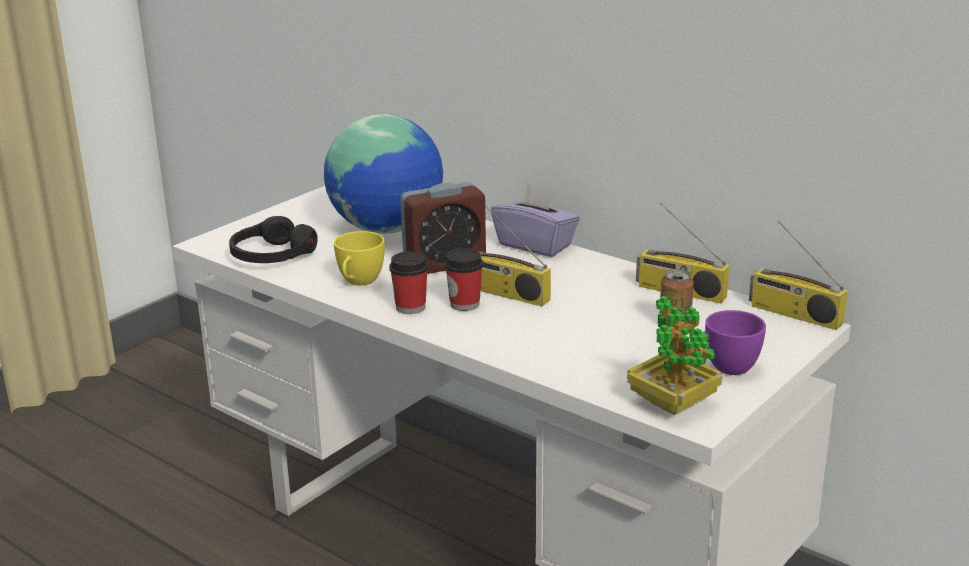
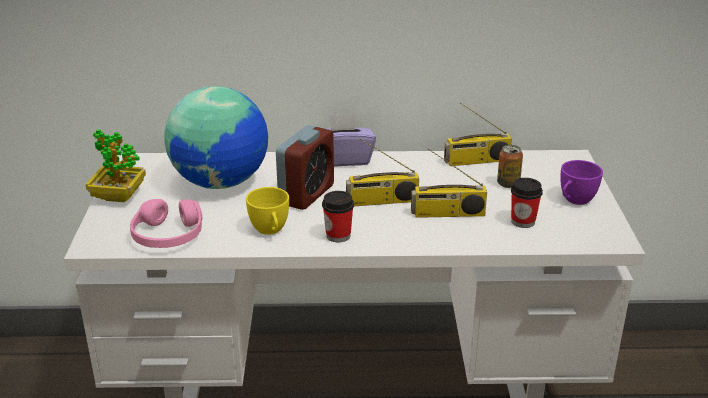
camera: 40 degrees left, 5 degrees up
black headphones [229,216,318,263] -> pink headphones [130,199,202,248]
cup [445,248,483,311] -> cup moved to [511,178,543,228]
potted plant [627,296,722,415] -> potted plant moved to [86,129,146,202]
radio [749,221,848,330] -> radio moved to [411,149,487,218]

